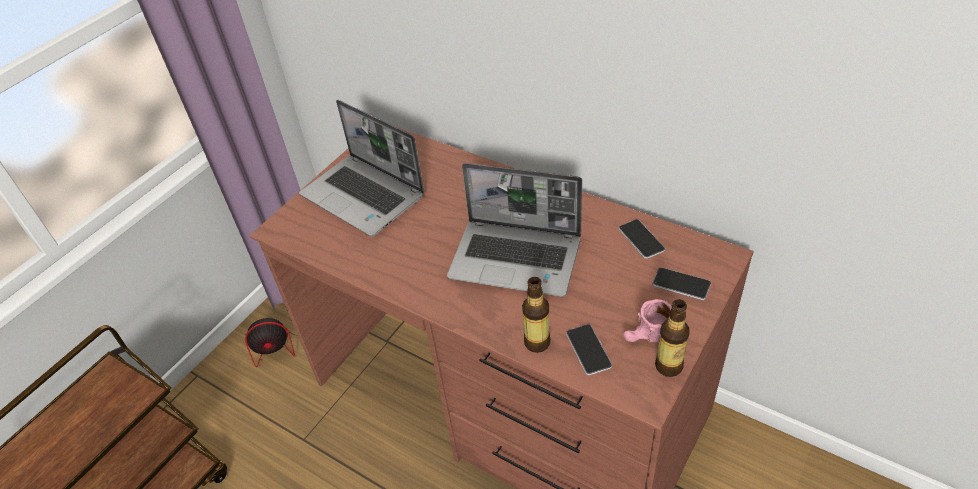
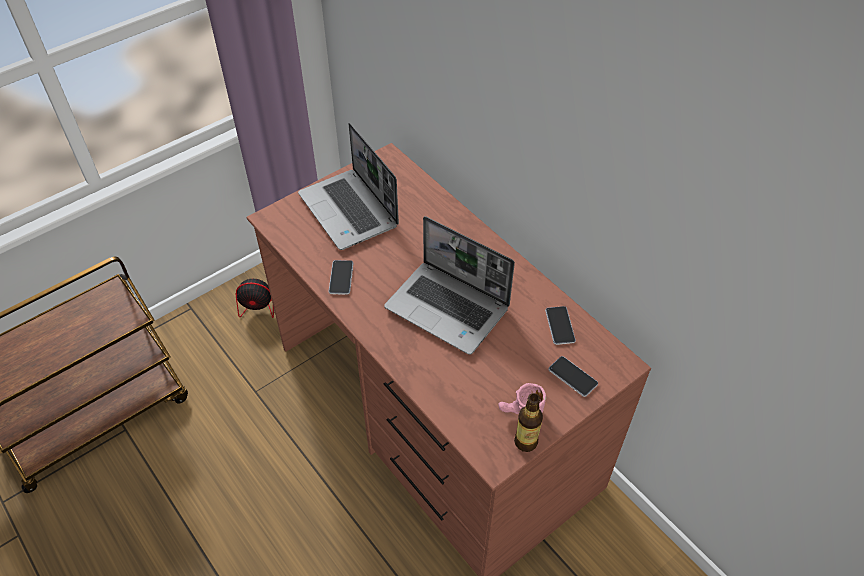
camera: 15 degrees right, 5 degrees up
bottle [522,277,550,353] -> none
phone [566,324,612,375] -> phone moved to [329,260,353,295]

